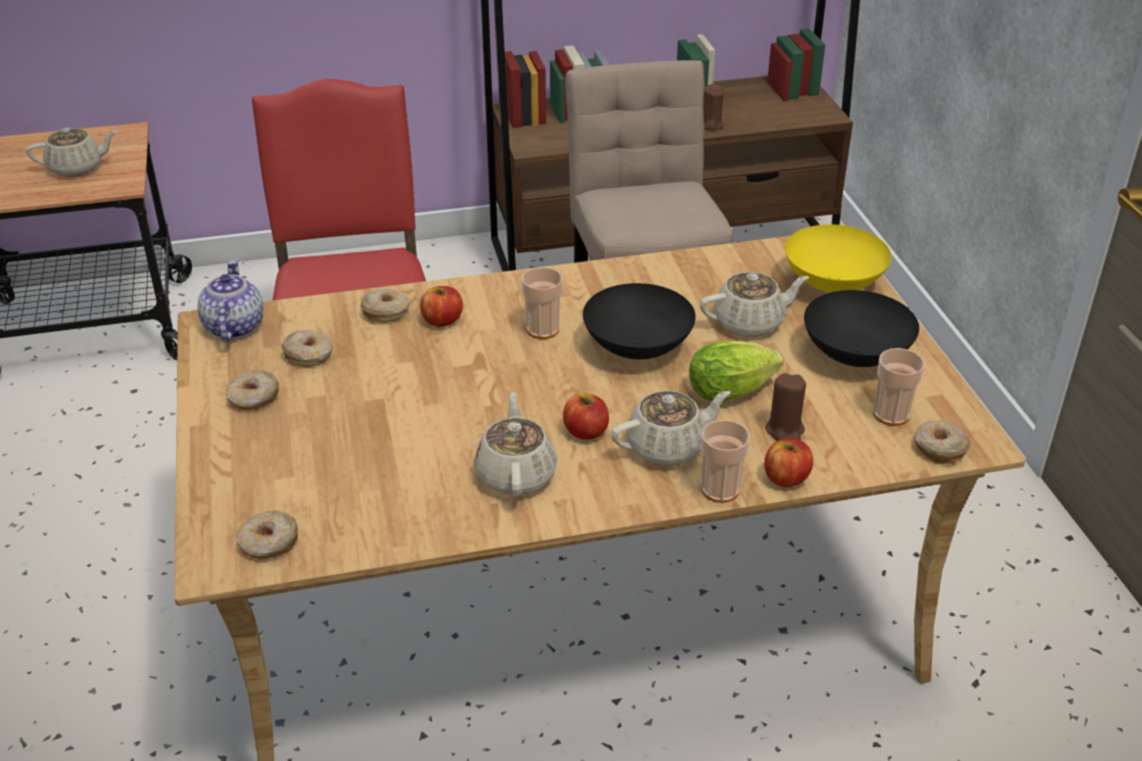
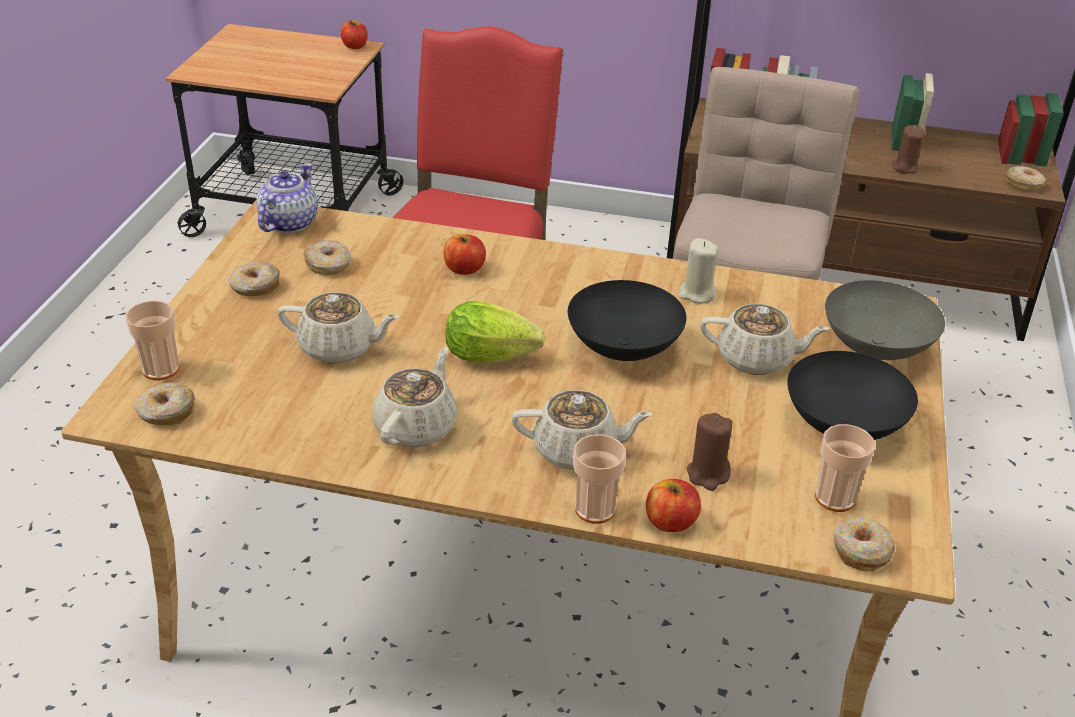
camera: 25 degrees right, 0 degrees up
beige teapot [26,127,117,177] -> beige teapot moved to [277,292,399,363]
donut [360,289,410,323] -> donut moved to [1006,166,1046,191]
cup [522,267,563,339] -> cup moved to [125,300,180,381]
apple [563,393,609,440] -> apple moved to [341,20,367,49]
lettuce [689,341,783,401] -> lettuce moved to [445,301,545,362]
yellow bowl [785,224,891,293] -> grey bowl [825,280,945,360]
none -> beige candle [679,238,719,303]

